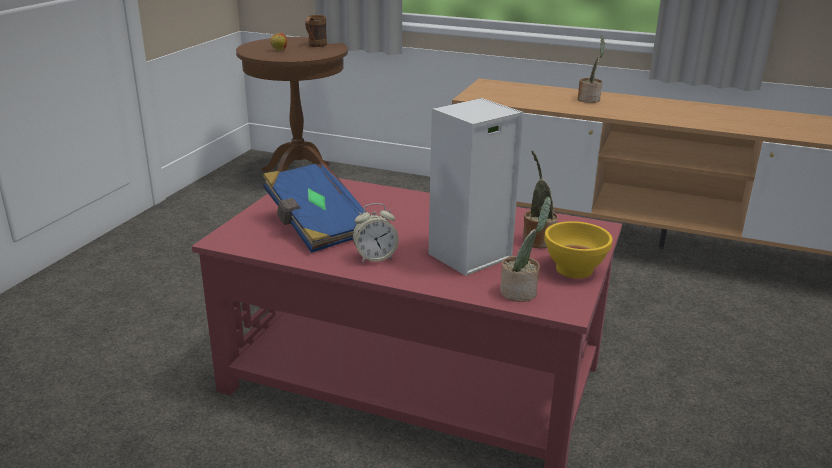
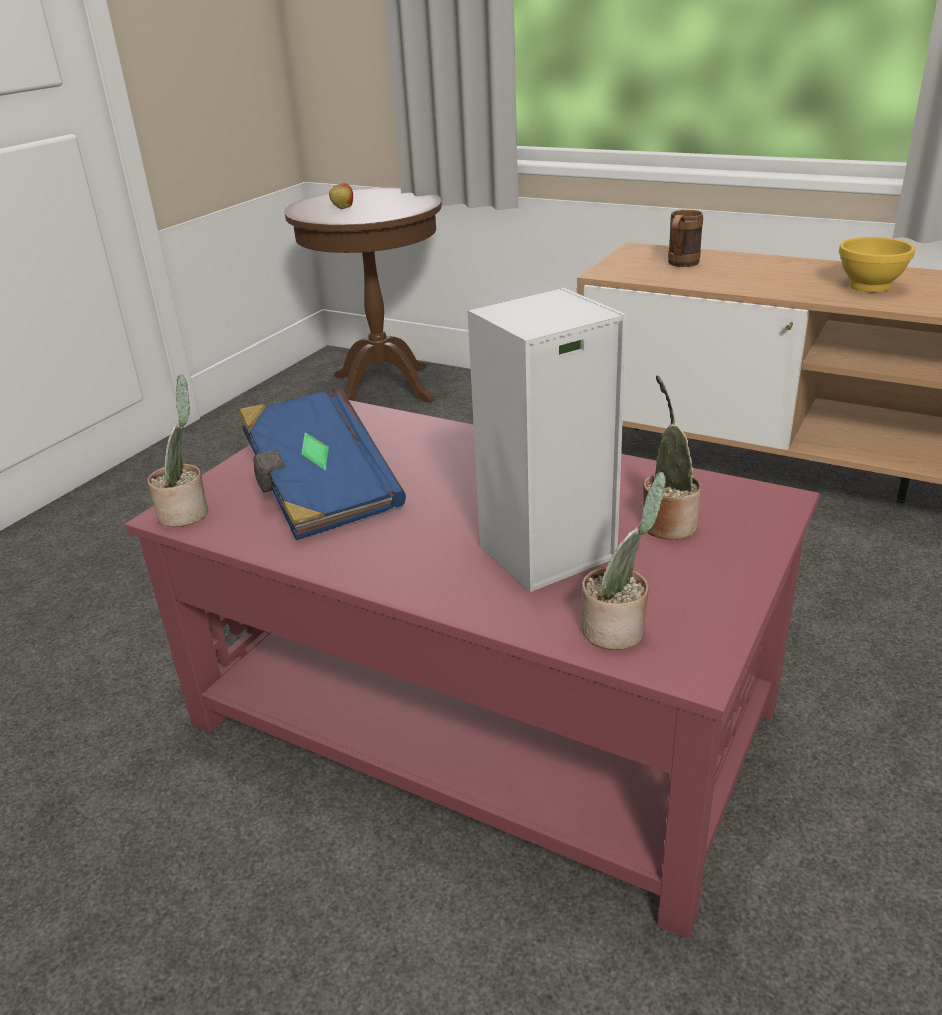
camera: 10 degrees right, 5 degrees up
brown mug [305,15,327,47] -> brown mug moved to [668,210,703,267]
alarm clock [353,203,399,263] -> none
yellow bowl [544,221,613,278] -> yellow bowl moved to [839,237,915,292]
potted plant [578,35,605,103] -> potted plant moved to [148,375,208,527]

